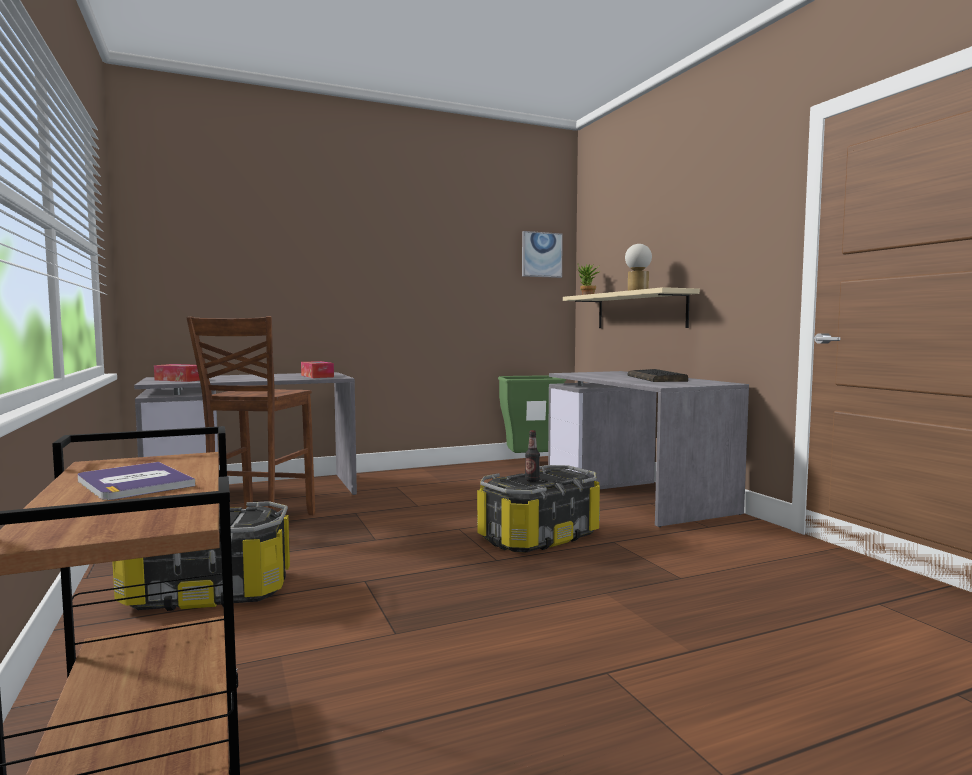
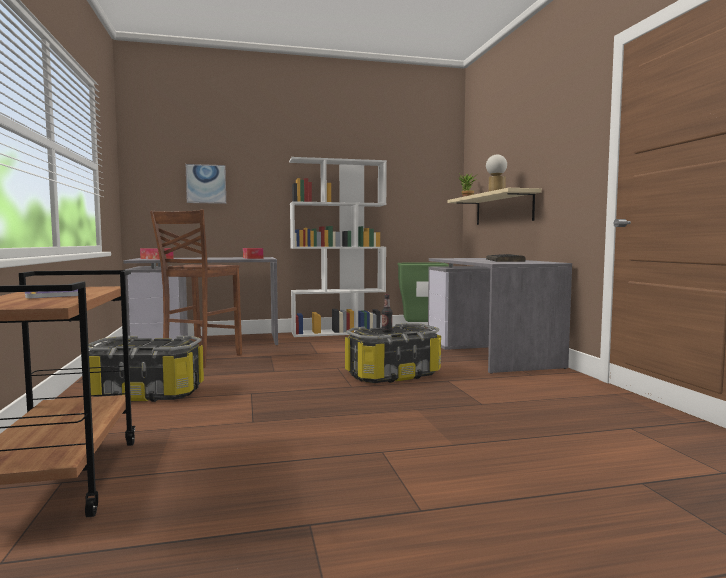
camera: 10 degrees right, 0 degrees up
picture [522,231,563,278] -> picture moved to [186,164,226,204]
none -> white bookcase [289,157,387,337]

